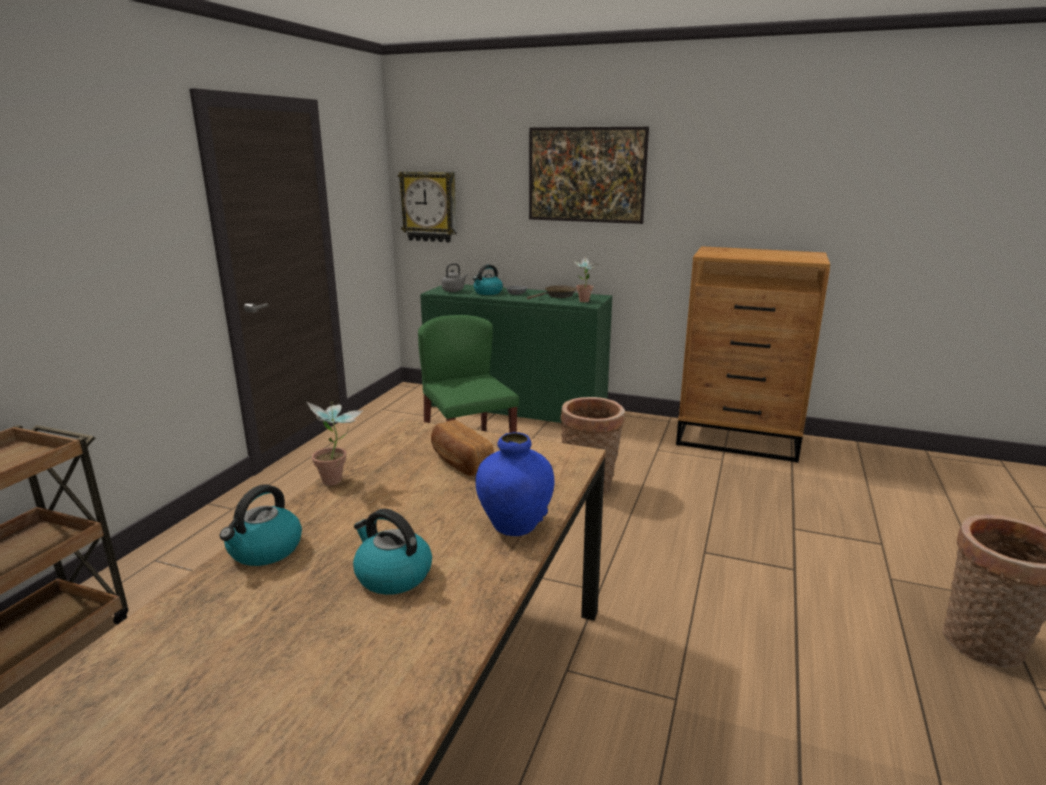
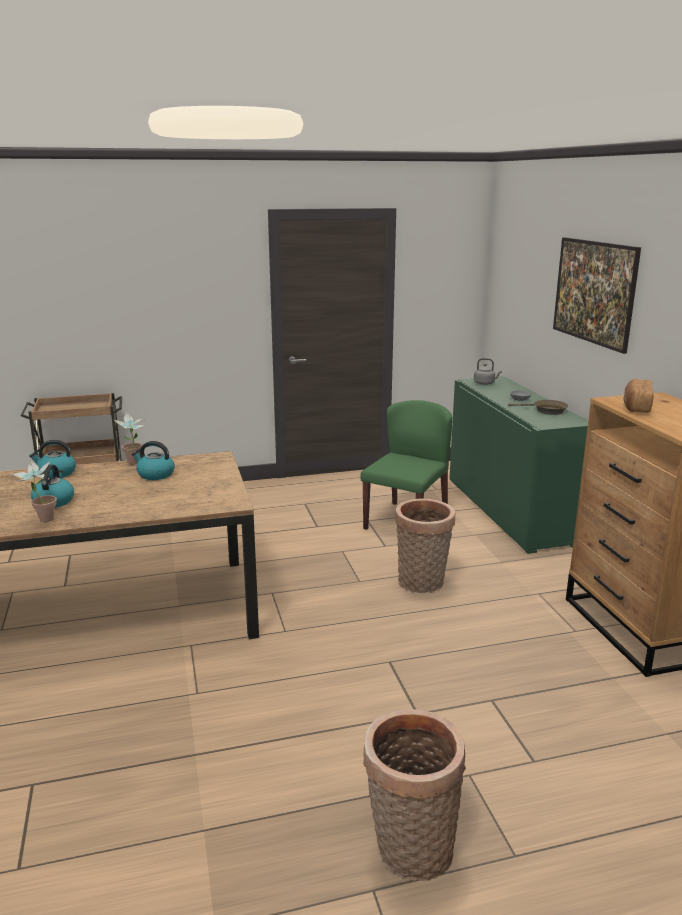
camera: 55 degrees right, 0 degrees up
wall clock [398,171,457,242] -> none
bread [431,420,494,476] -> bread moved to [623,379,653,413]
kettle [473,264,503,295] -> kettle moved to [132,441,175,480]
blue vase [475,432,554,536] -> none
potted plant [572,256,596,302] -> potted plant moved to [11,461,57,522]

